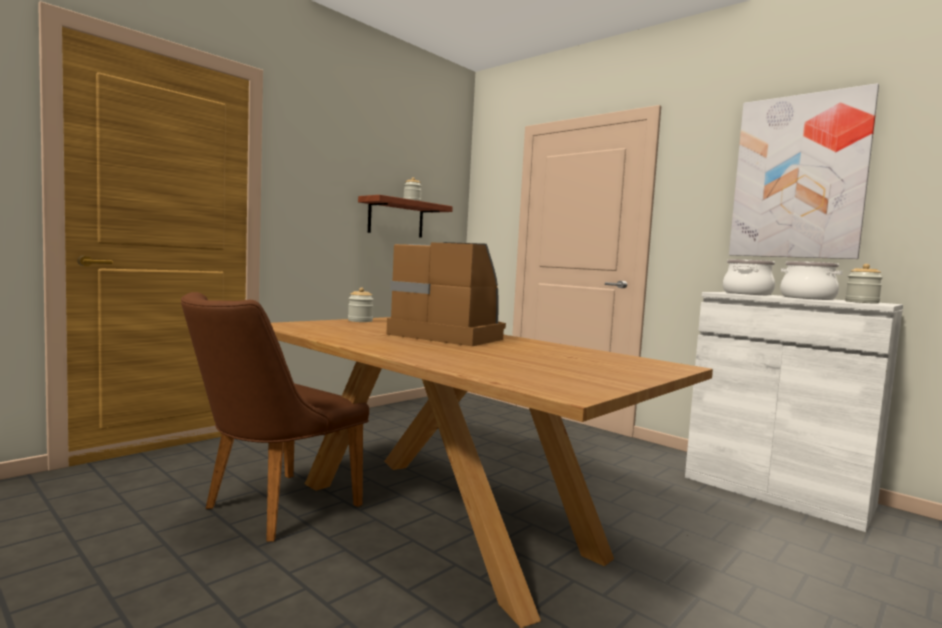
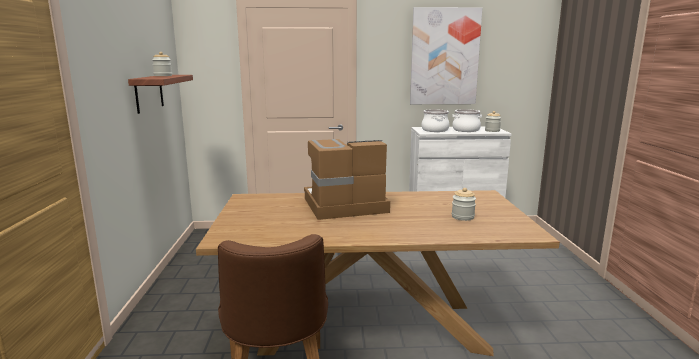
camera: 45 degrees left, 10 degrees up
jar [348,287,374,322] -> jar moved to [452,188,476,221]

